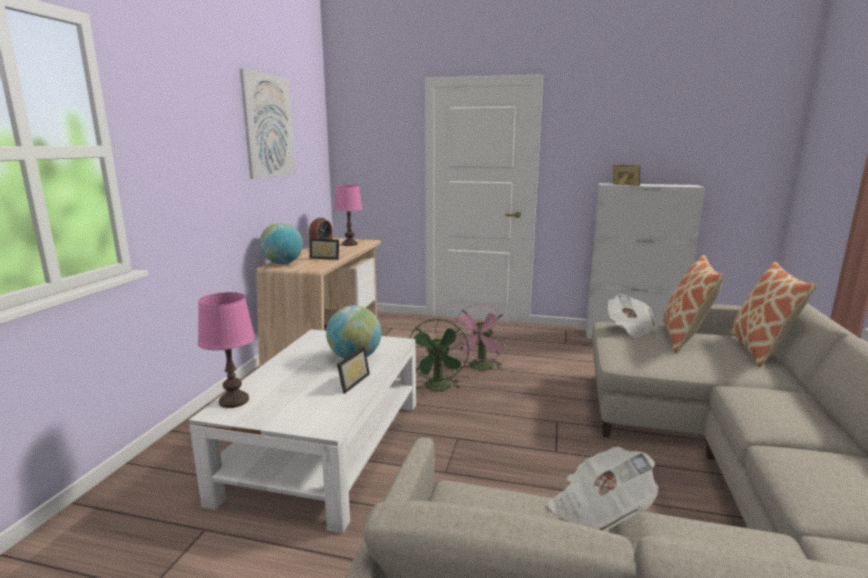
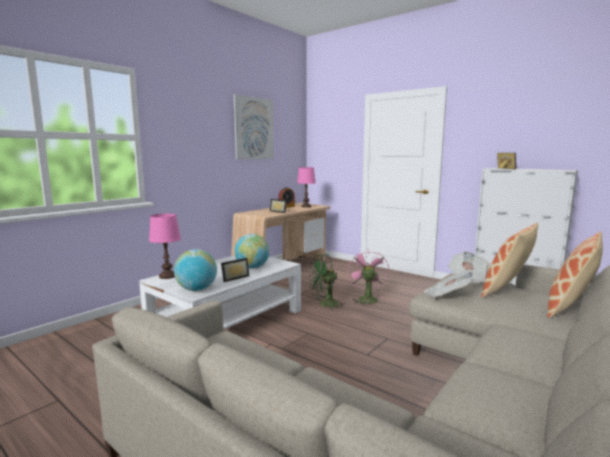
camera: 25 degrees right, 5 degrees down
globe [260,223,303,264] -> globe moved to [174,249,217,291]
green fan [409,319,469,391] -> green fan turned 45 degrees clockwise [309,254,345,310]
pink fan [453,304,509,370] -> pink fan turned 135 degrees clockwise [347,252,389,306]
newspaper [549,447,658,531] -> newspaper moved to [424,272,475,298]

